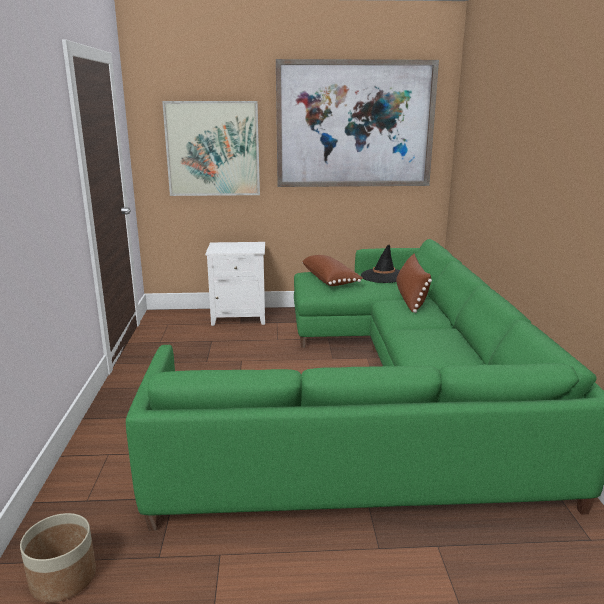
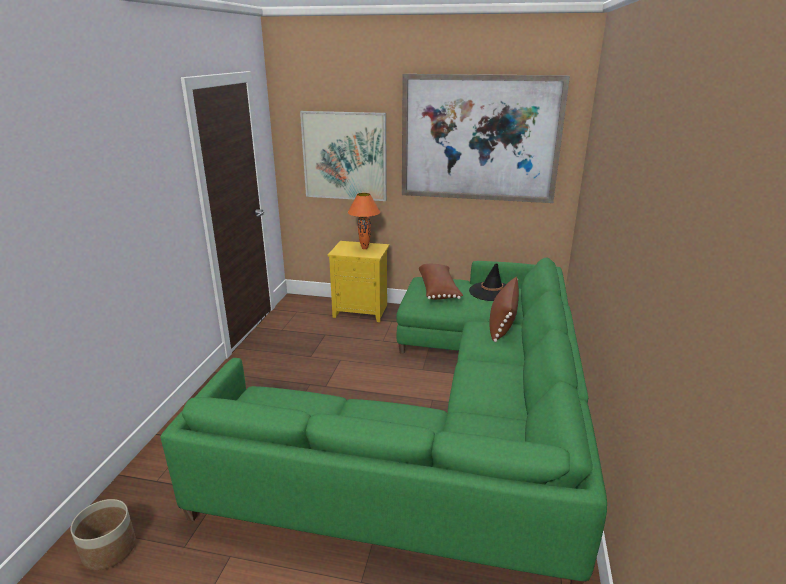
camera: 15 degrees right, 5 degrees up
white nightstand [205,242,265,326] -> yellow nightstand [328,241,390,322]
none -> orange table lamp [348,193,380,249]

